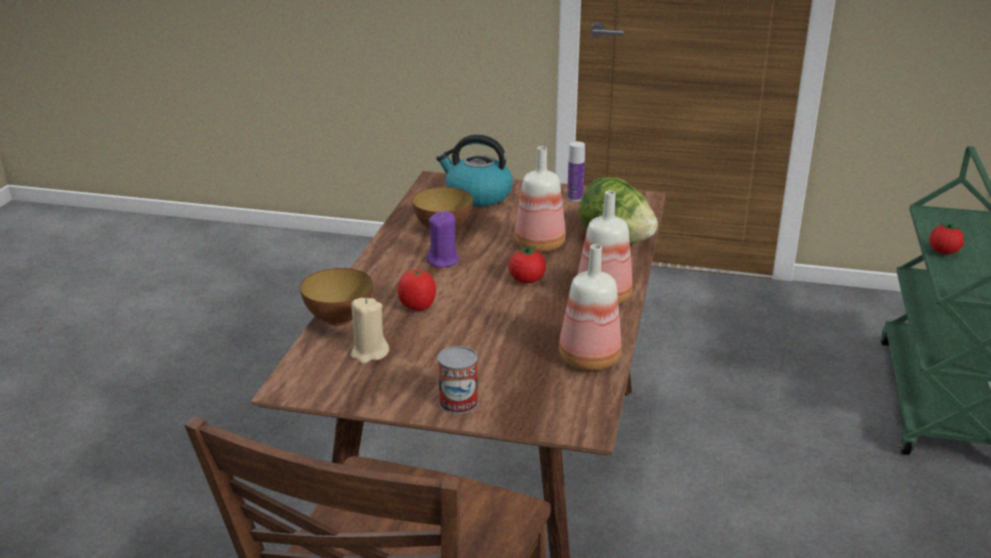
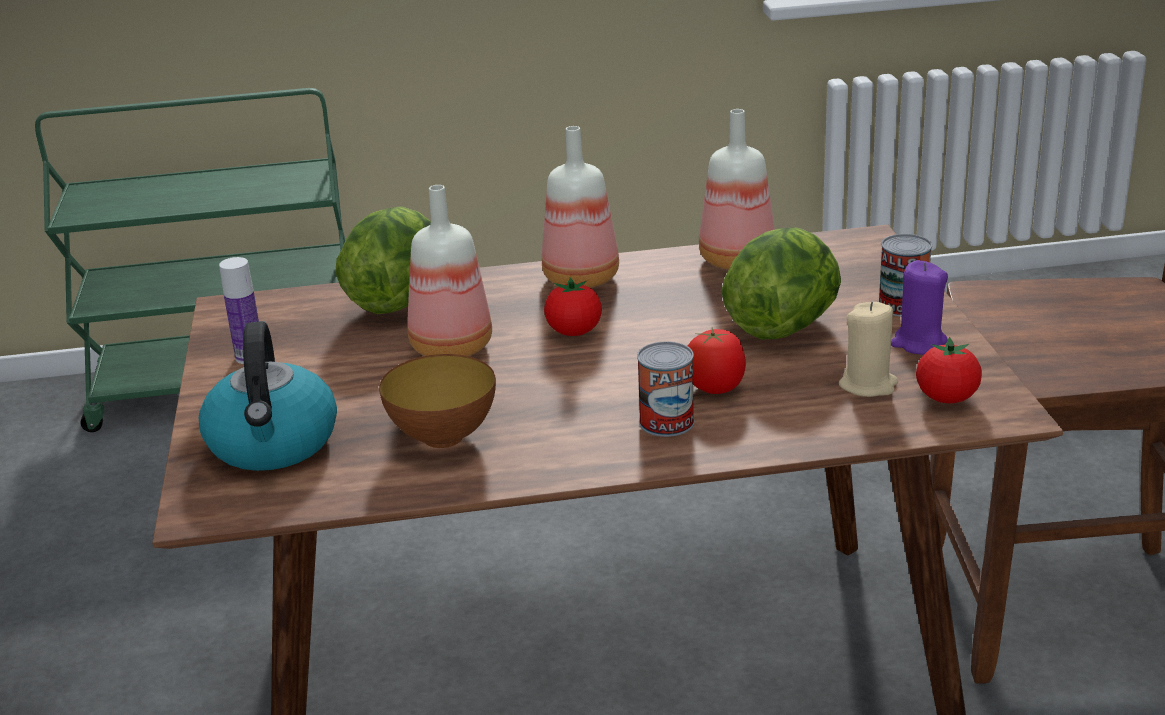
camera: 110 degrees left, 0 degrees up
bowl [300,268,373,326] -> none
purple candle [426,211,460,268] -> purple candle moved to [891,260,948,355]
tomato [929,223,964,254] -> tomato moved to [916,337,982,404]
none -> can [637,341,694,437]
none -> lettuce [721,227,841,339]

